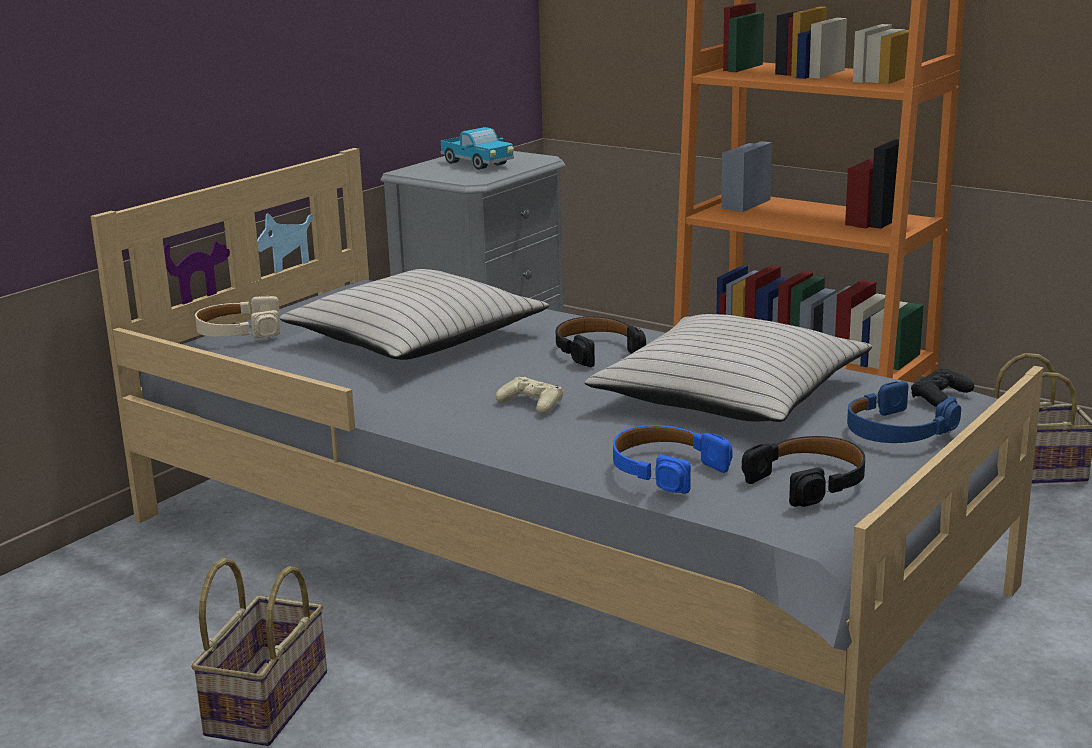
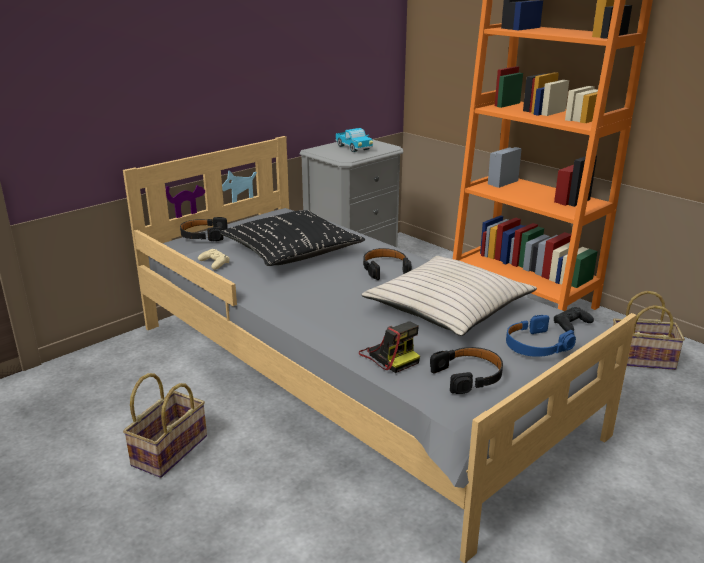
camera: 10 degrees right, 5 degrees up
beige headphones [195,296,281,338] -> black headphones [180,217,228,241]
beige pillow [280,269,549,360] -> black pillow [220,210,365,266]
beige game controller [495,377,564,414] -> beige game controller moved to [198,249,229,270]
blue headphones [613,425,732,494] -> camera [359,321,420,373]

